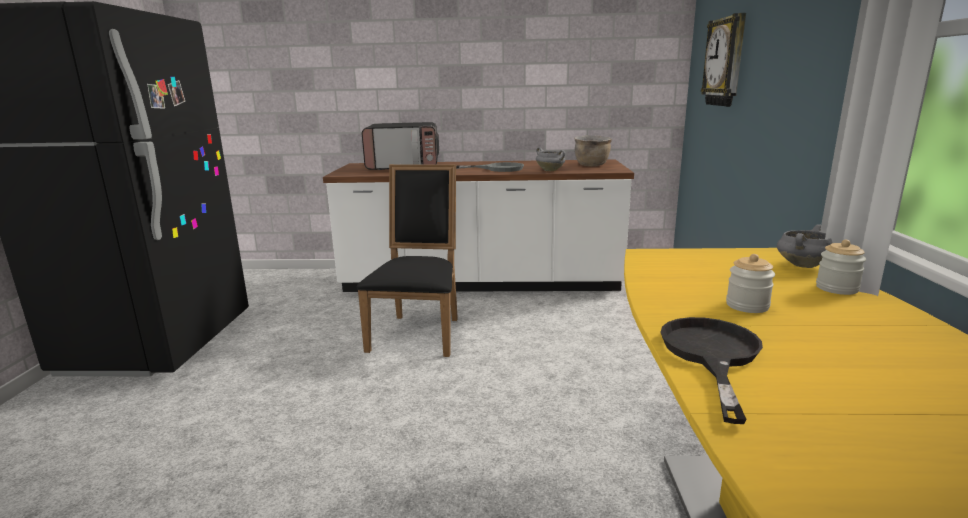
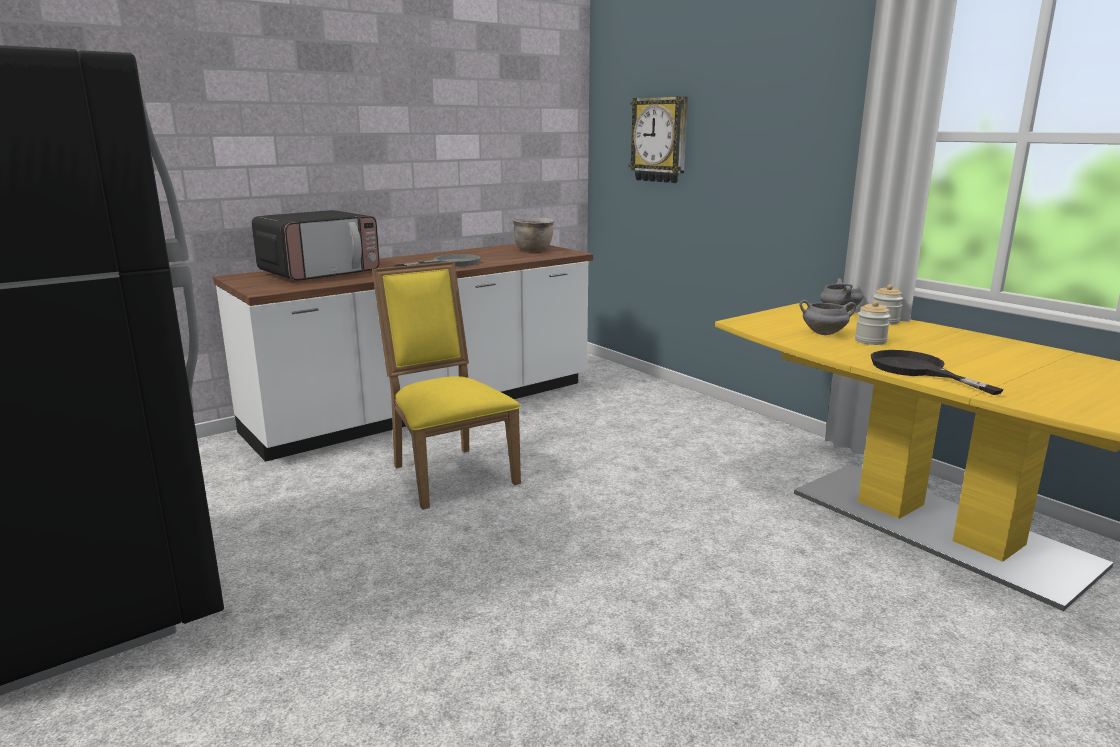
camera: 40 degrees left, 0 degrees up
black chair [357,164,458,357] -> yellow chair [372,261,521,510]
grey cooking pot [536,147,565,171] -> grey cooking pot moved to [799,300,856,335]

